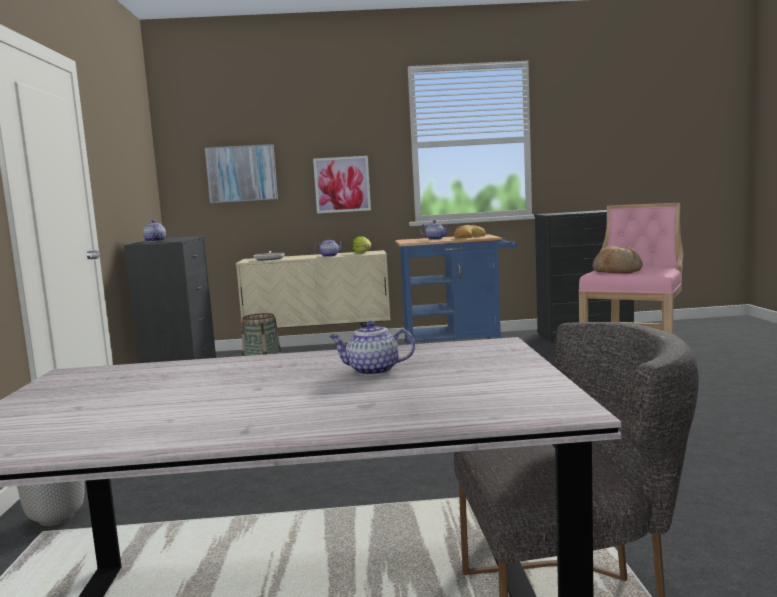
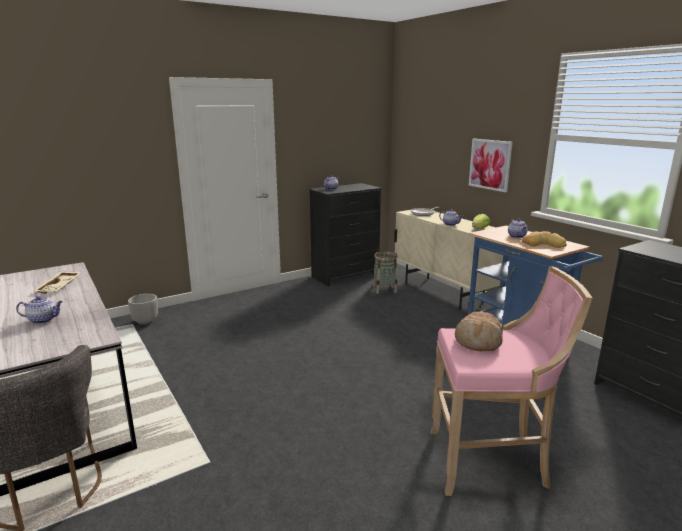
camera: 60 degrees right, 10 degrees up
picture [205,144,278,203] -> none
teapot [329,321,415,375] -> teapot turned 105 degrees clockwise [16,296,63,324]
none -> beige tray [33,271,82,294]

